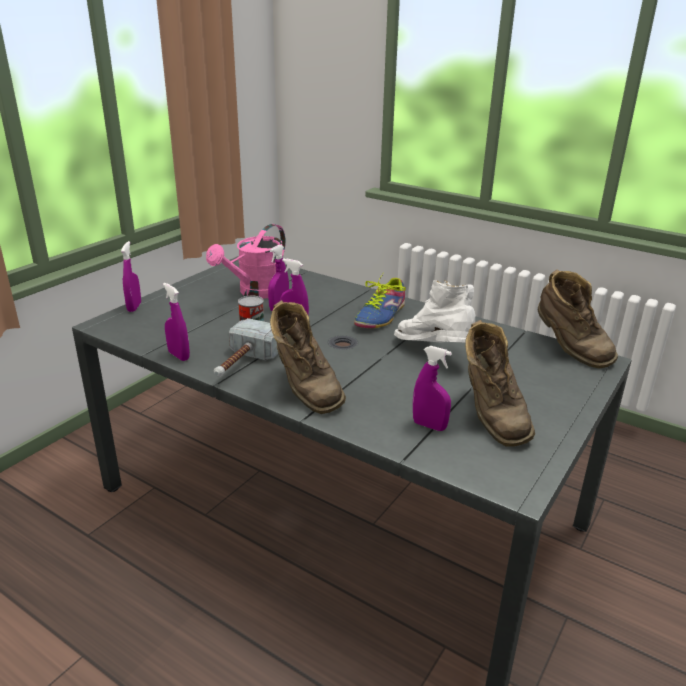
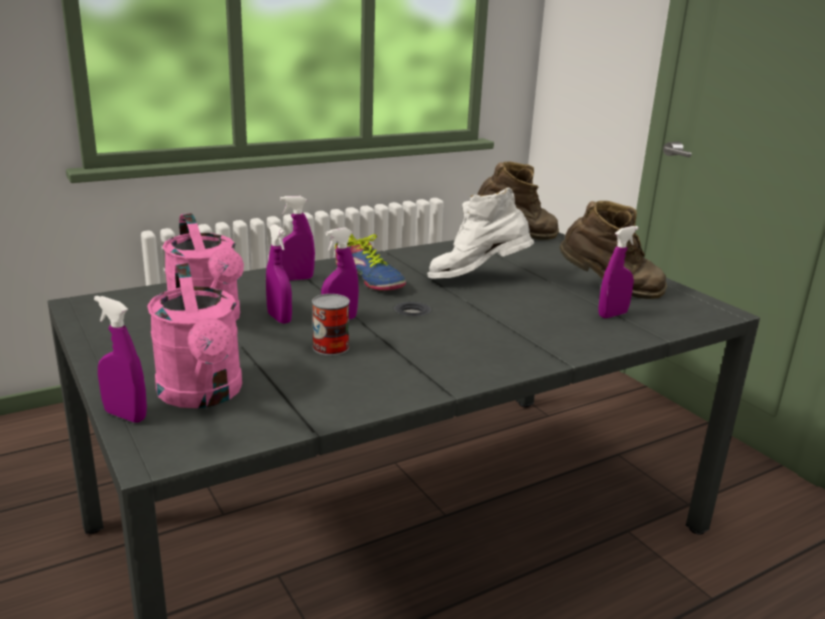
camera: 65 degrees left, 5 degrees down
purple spray bottle [163,283,190,361] -> purple spray bottle moved to [280,196,315,281]
hammer [214,318,278,377] -> none
brown boot [270,300,346,414] -> none
none -> pink watering can [147,263,242,408]

